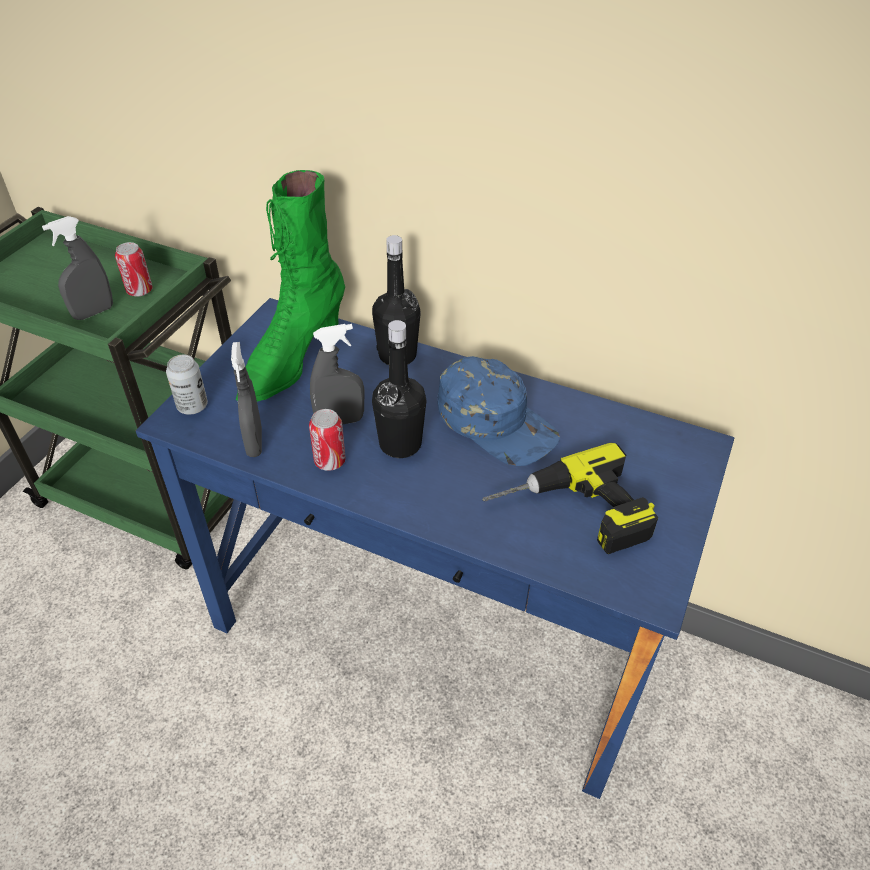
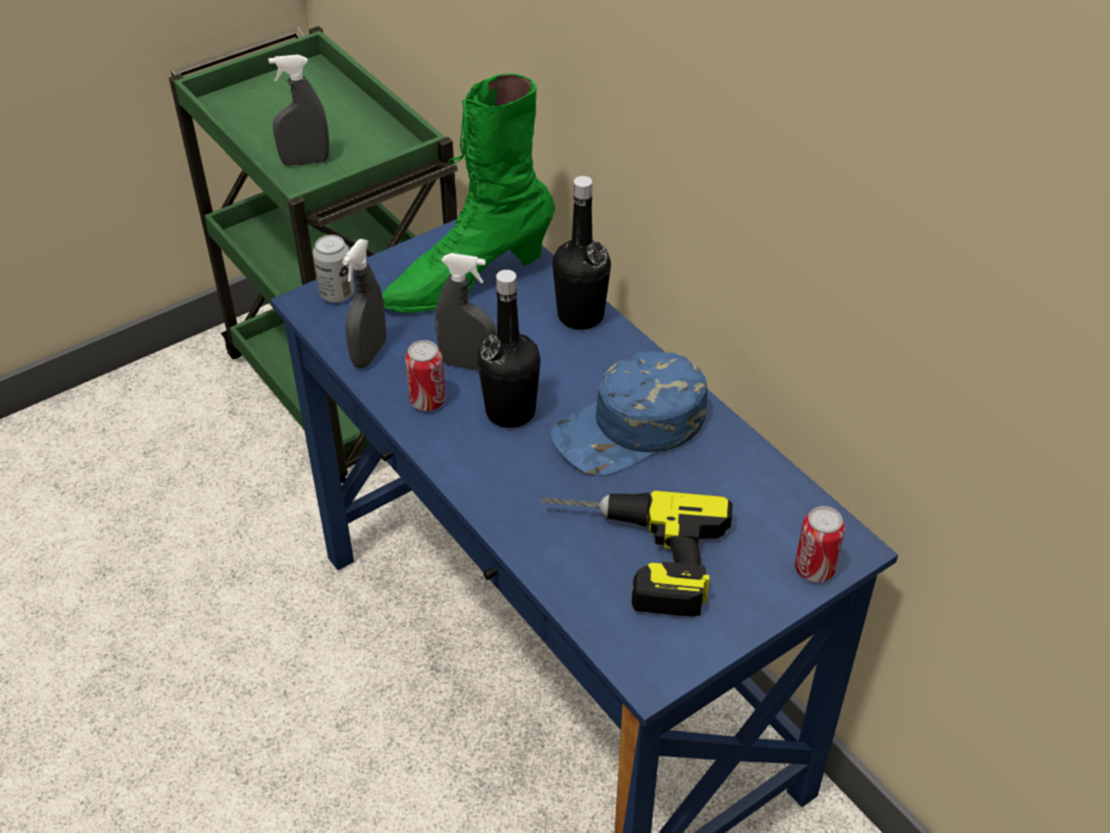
camera: 30 degrees right, 0 degrees up
can [115,242,153,297] -> can moved to [795,506,845,582]
blue cap [437,356,560,466] -> blue cap turned 75 degrees clockwise [551,351,708,476]

